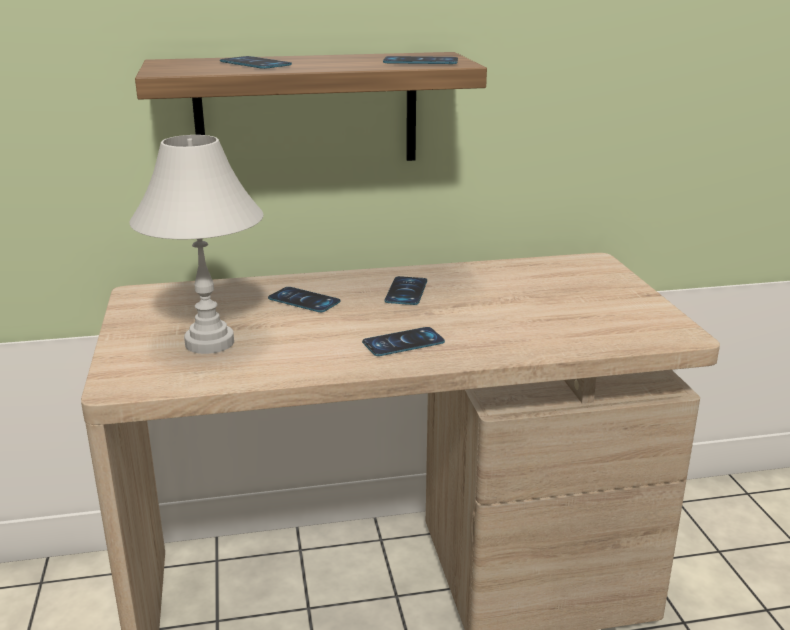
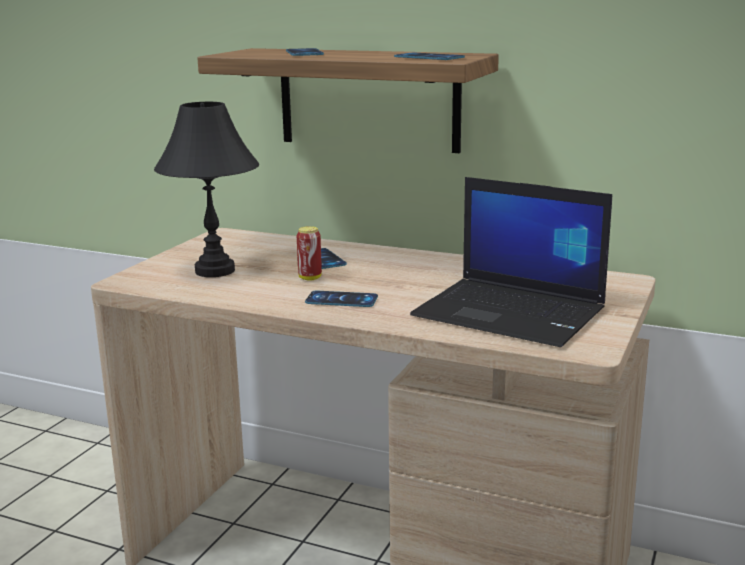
camera: 35 degrees right, 5 degrees down
white table lamp [130,135,263,354] -> black table lamp [154,102,259,277]
phone [385,276,427,305] -> none
none -> can [297,226,322,281]
none -> laptop [410,177,612,347]

